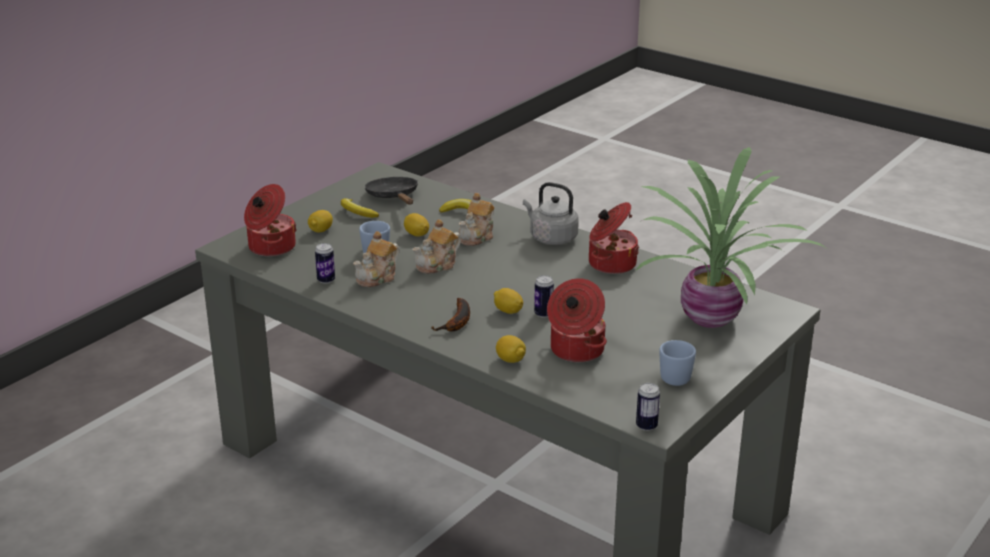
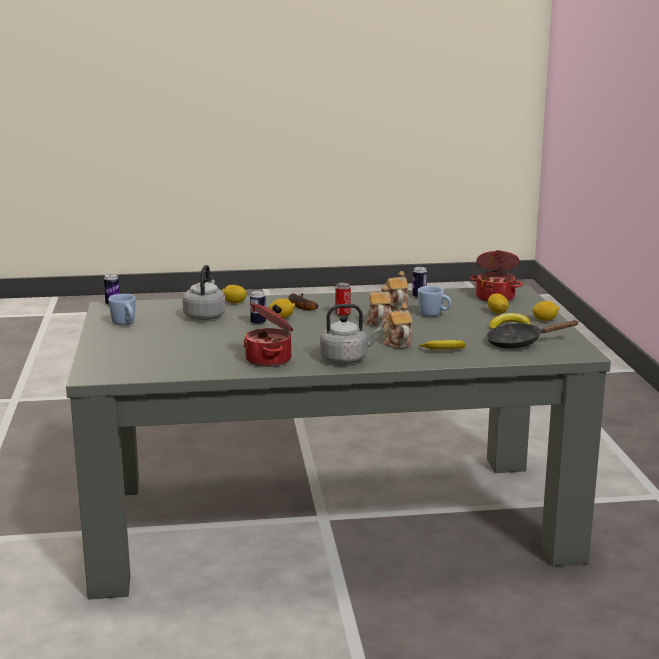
camera: 135 degrees right, 10 degrees down
black frying pan [365,177,418,204] -> black frying pan turned 150 degrees clockwise [486,320,578,349]
lemon [404,213,429,237] -> lemon moved to [532,301,559,321]
cooking pot [547,278,607,362] -> grey kettle [183,265,226,320]
potted plant [635,147,828,328] -> none
none -> can [335,283,351,317]

